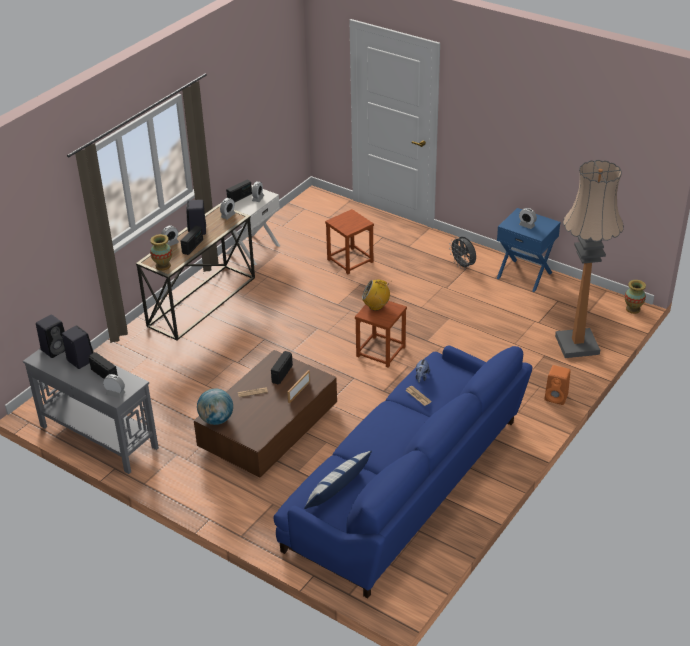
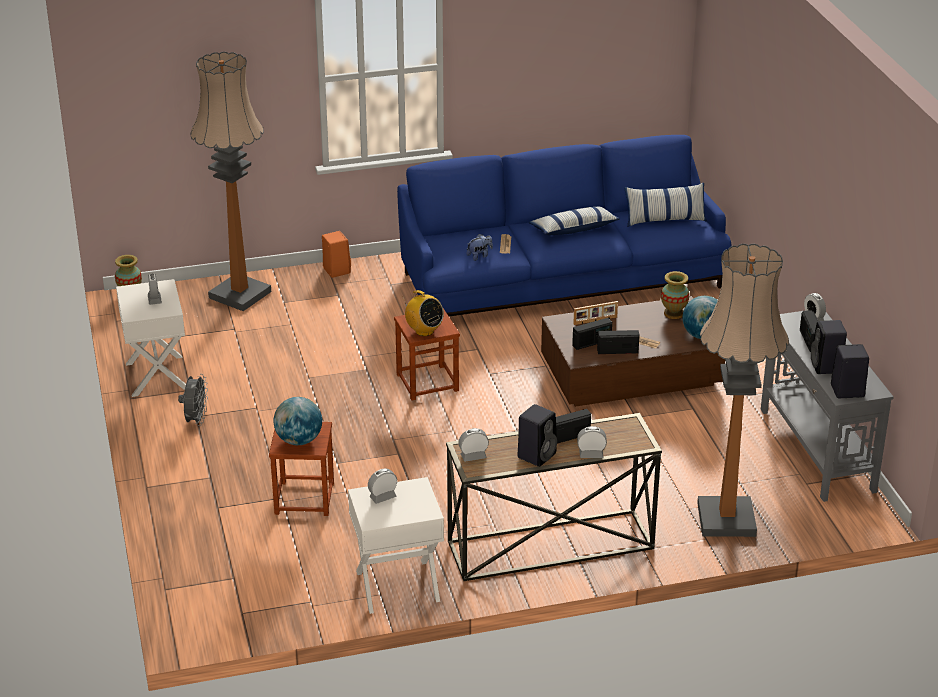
camera: 140 degrees left, 5 degrees down
vase [150,234,172,270] -> vase moved to [661,271,690,319]
radio [226,180,252,203] -> radio moved to [597,330,640,354]
blue nightstand [497,208,561,292] -> white nightstand [116,279,186,397]
none -> globe [273,397,322,445]
none -> pillow [529,207,620,235]
none -> floor lamp [697,244,789,537]

